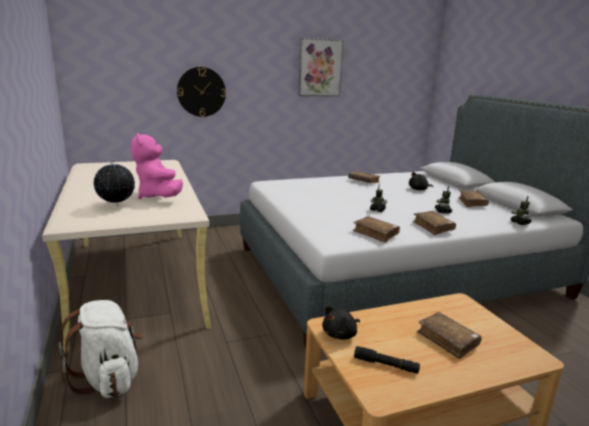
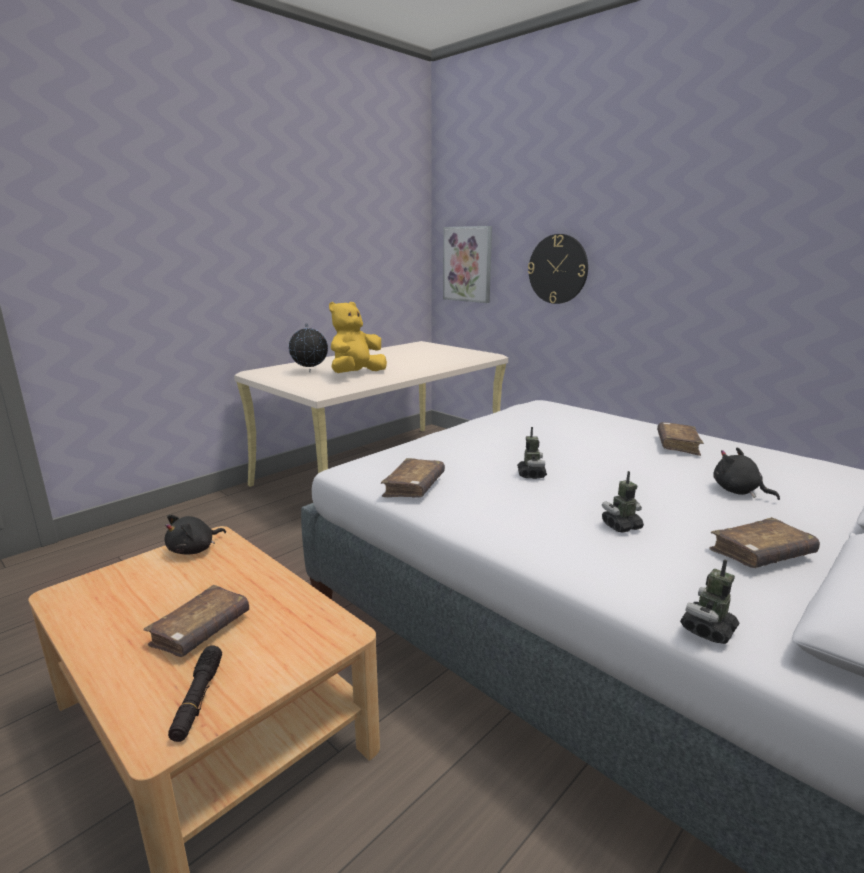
camera: 65 degrees right, 0 degrees up
white backpack [59,300,143,398] -> none
pink plush toy [131,133,183,199] -> yellow plush toy [329,302,387,373]
picture [298,38,344,96] -> picture moved to [443,226,492,303]
black plush toy [322,306,360,339] -> black plush toy turned 75 degrees counterclockwise [165,515,226,555]
black flashlight [354,346,420,373] -> black flashlight moved to [168,645,222,742]
brown book [413,211,456,235] -> none

